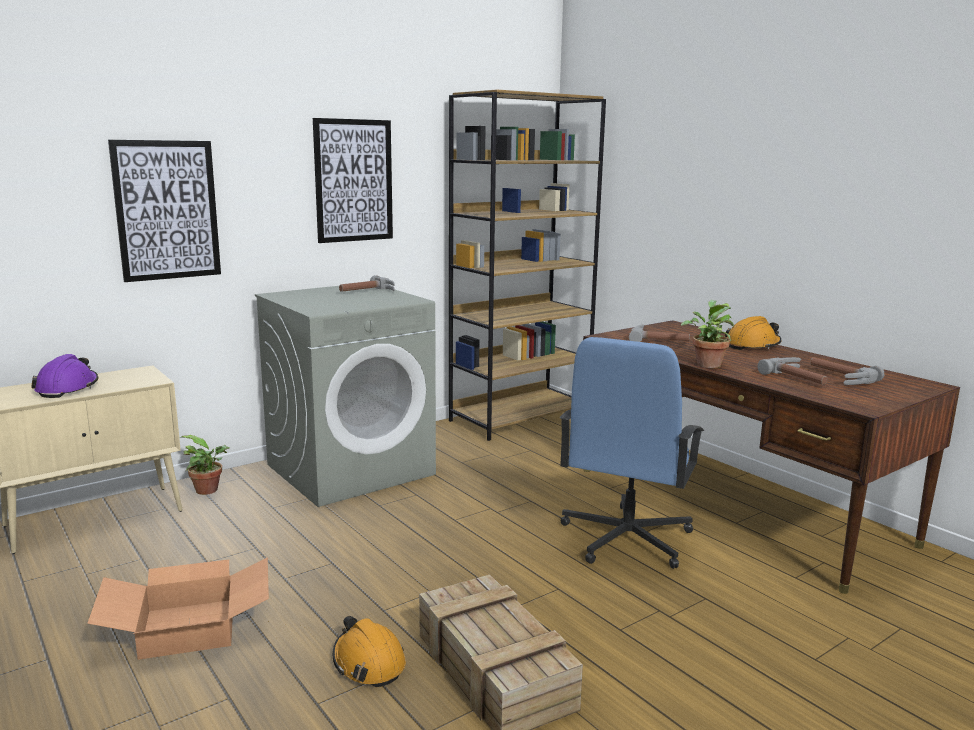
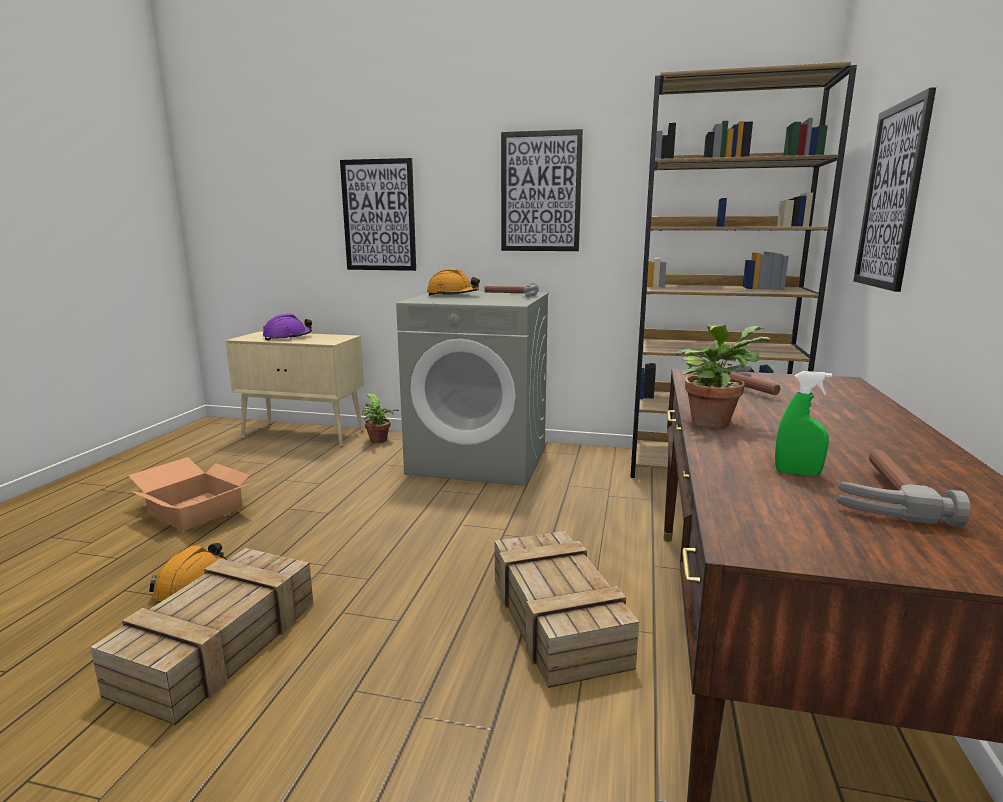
camera: 50 degrees right, 0 degrees up
blue office chair [560,337,704,569] -> crate [495,531,639,688]
orange hard hat [724,316,781,350] -> orange hard hat moved to [427,269,480,296]
hammer [758,357,827,384] -> green spray bottle [775,371,832,476]
none -> picture [853,87,936,292]

